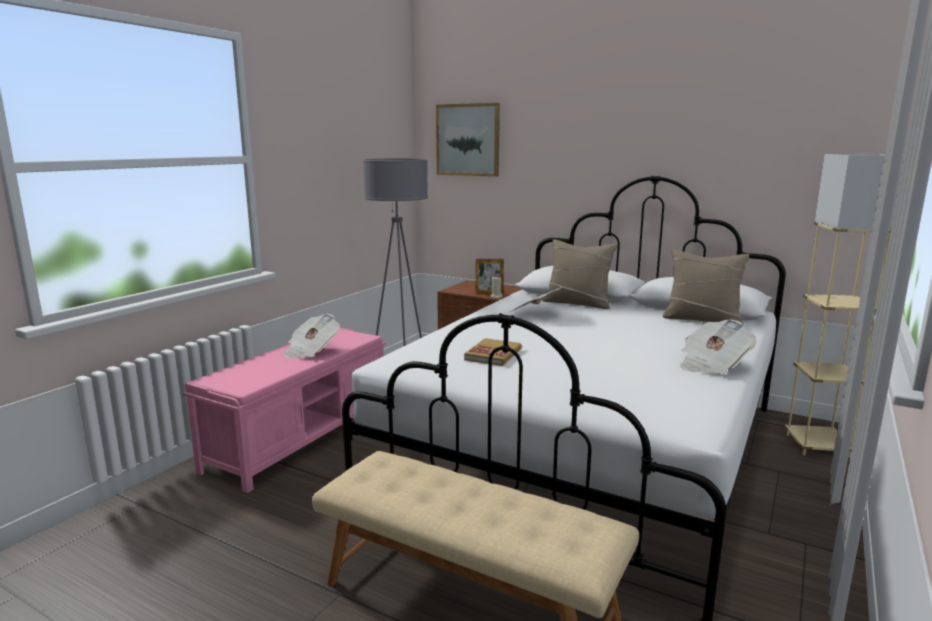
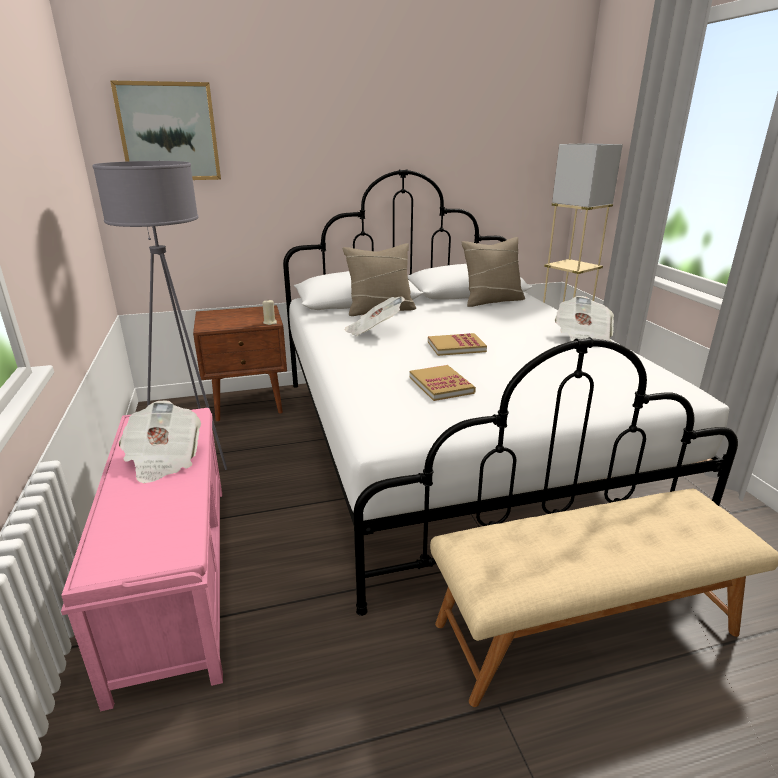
camera: 45 degrees left, 10 degrees up
picture frame [476,259,504,294] -> none
none -> book [428,333,487,356]

